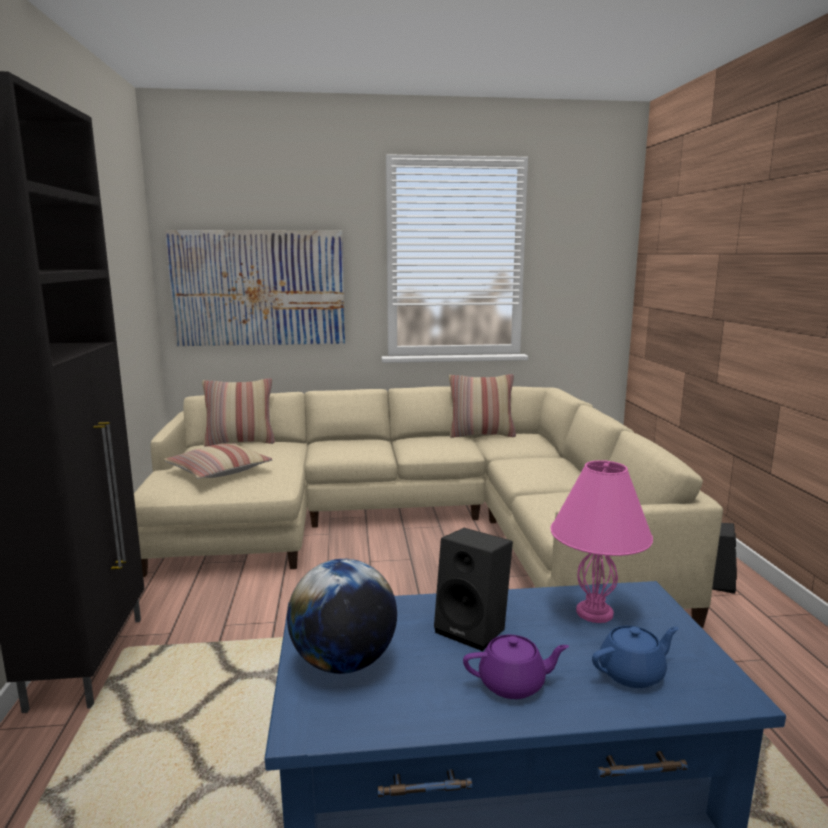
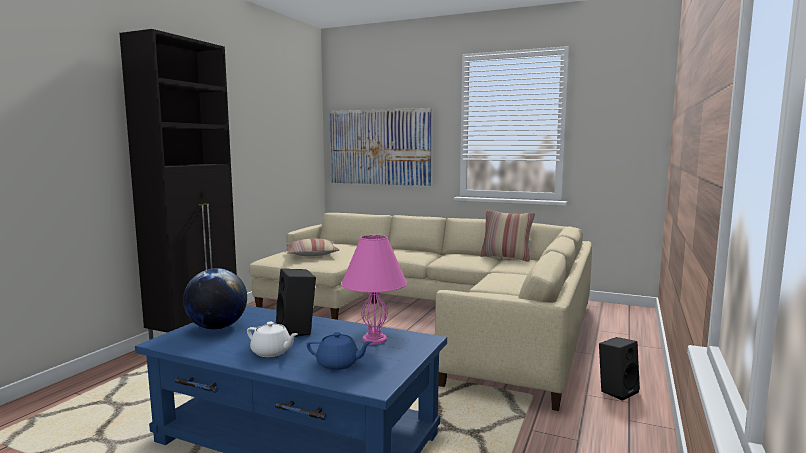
camera: 30 degrees right, 5 degrees down
pillow [202,378,275,446] -> none
purple teapot [463,635,569,699] -> white teapot [247,322,298,357]

